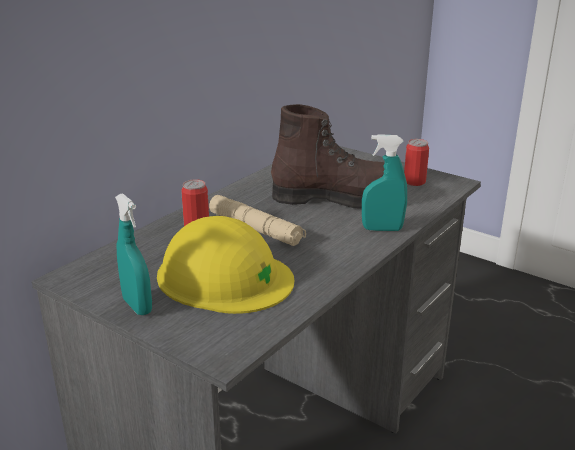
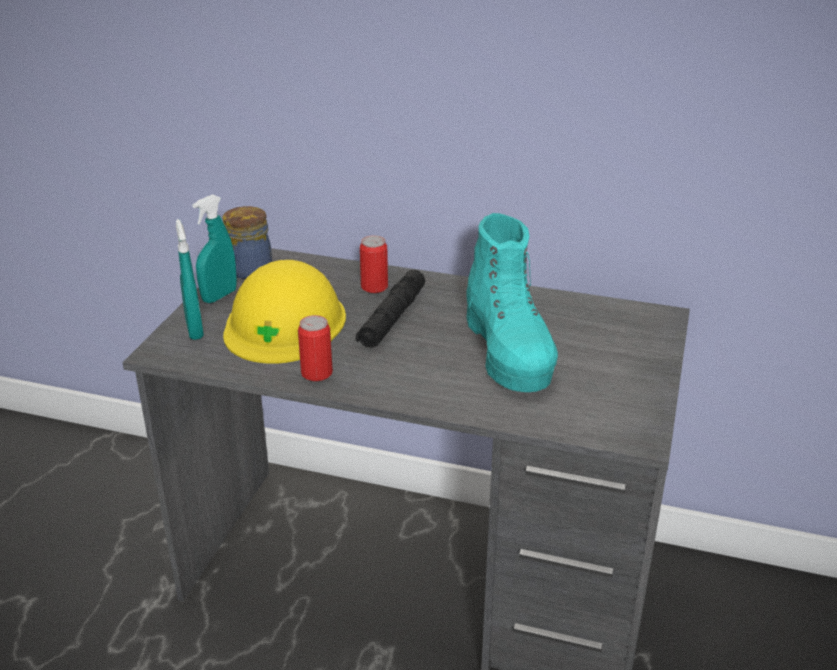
camera: 70 degrees right, 5 degrees up
beige flashlight [209,195,306,246] -> black flashlight [356,269,425,348]
brown boot [271,104,385,209] -> turquoise boot [466,213,558,392]
turquoise spray bottle [362,134,407,231] -> turquoise spray bottle moved to [176,219,204,340]
can [404,139,429,186] -> can moved to [298,315,333,381]
none -> jar [222,206,272,279]

